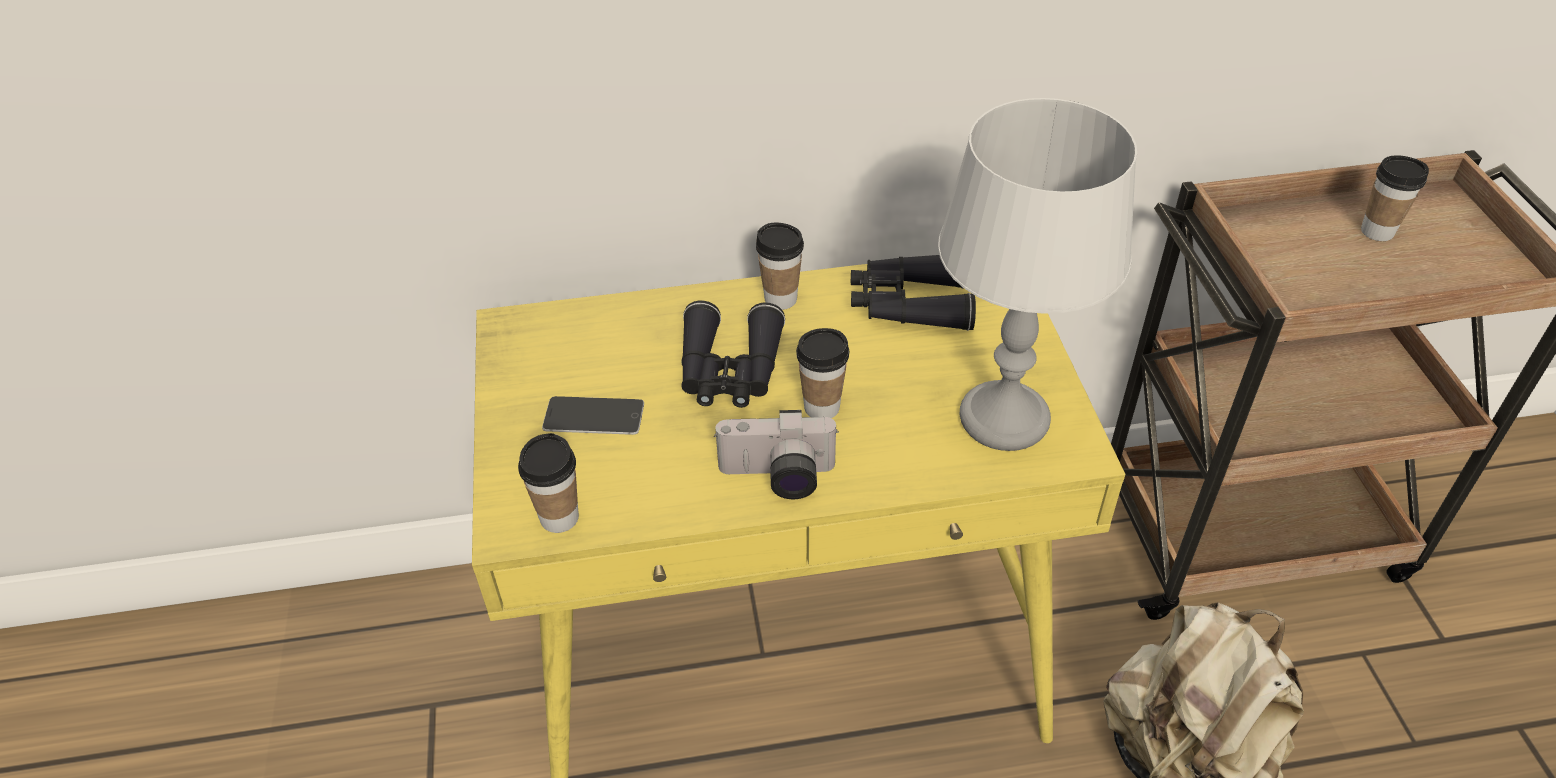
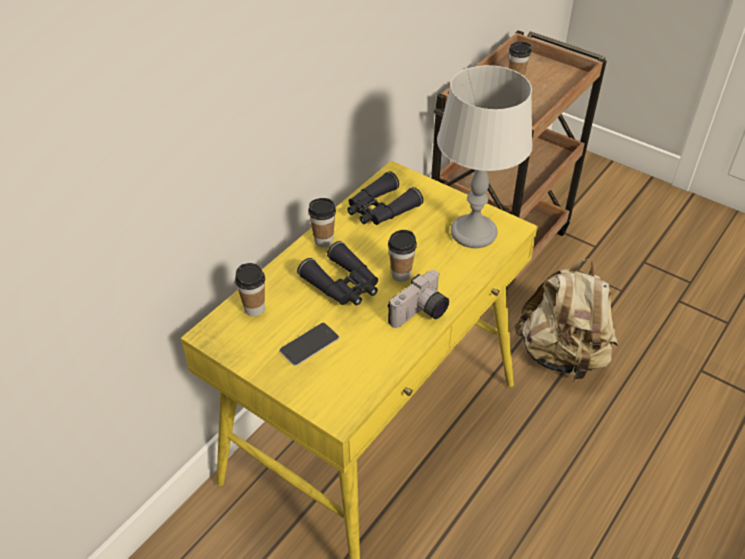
camera: 45 degrees left, 0 degrees up
cup [518,433,579,533] -> cup moved to [235,263,265,316]

